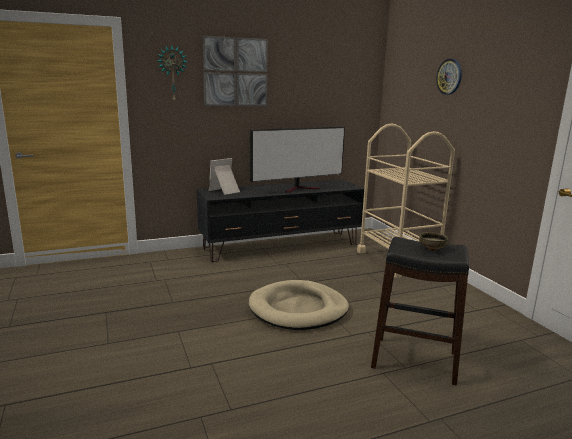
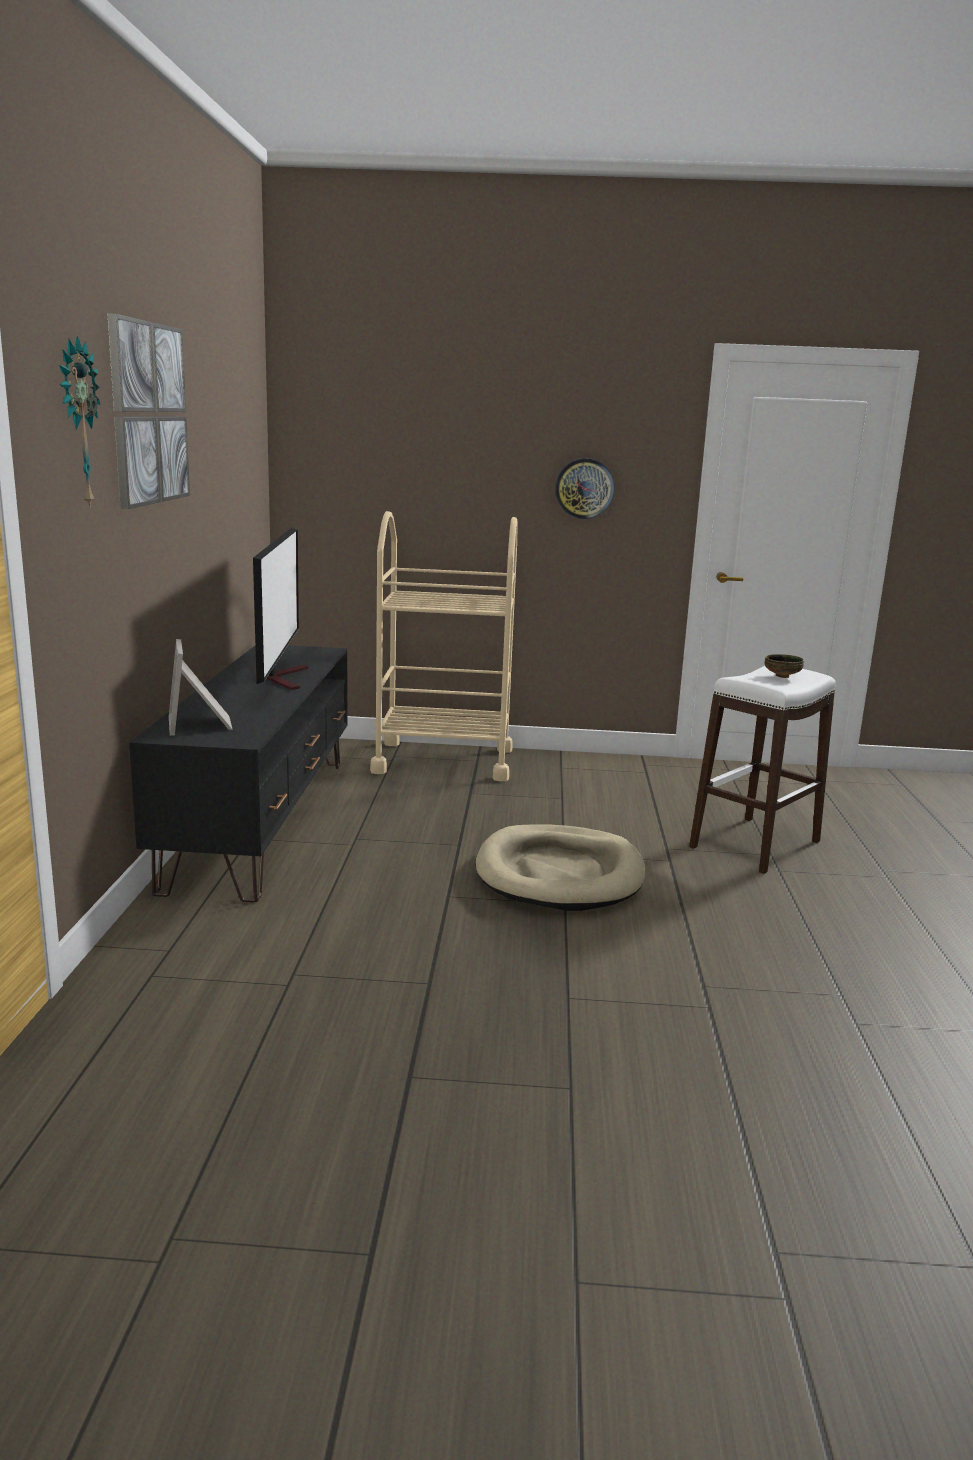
camera: 65 degrees left, 0 degrees up
black stool [371,237,469,385] -> white stool [689,666,836,874]
wall clock [436,59,462,95] -> wall clock moved to [555,458,615,519]

